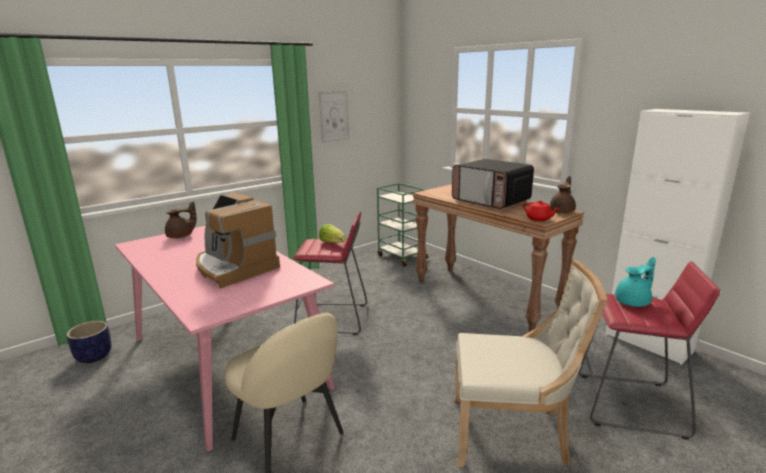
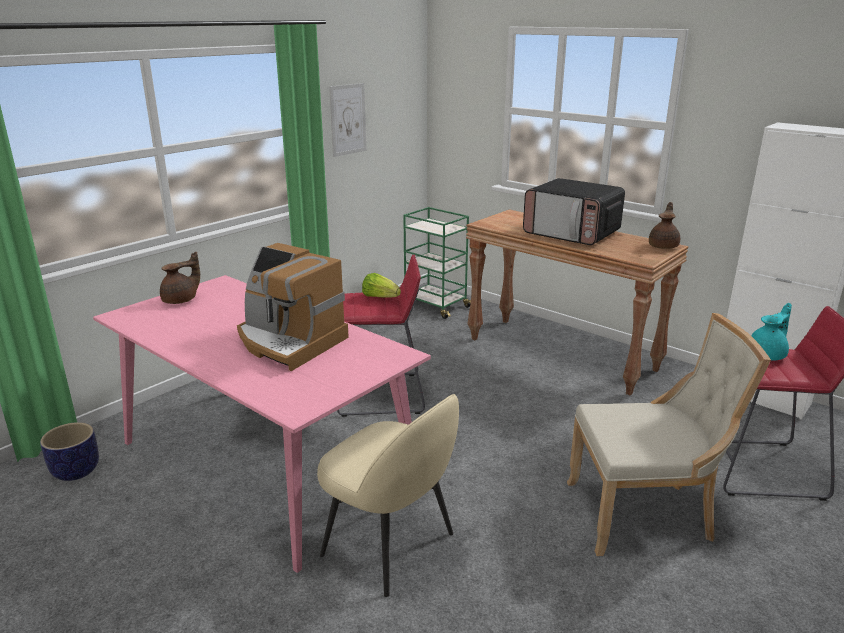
camera: 10 degrees left, 5 degrees up
red teapot [523,200,560,221] -> none

